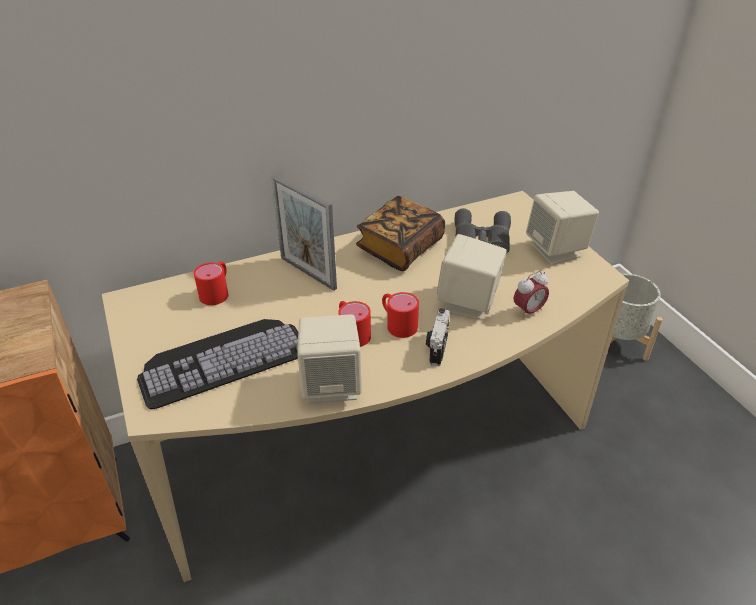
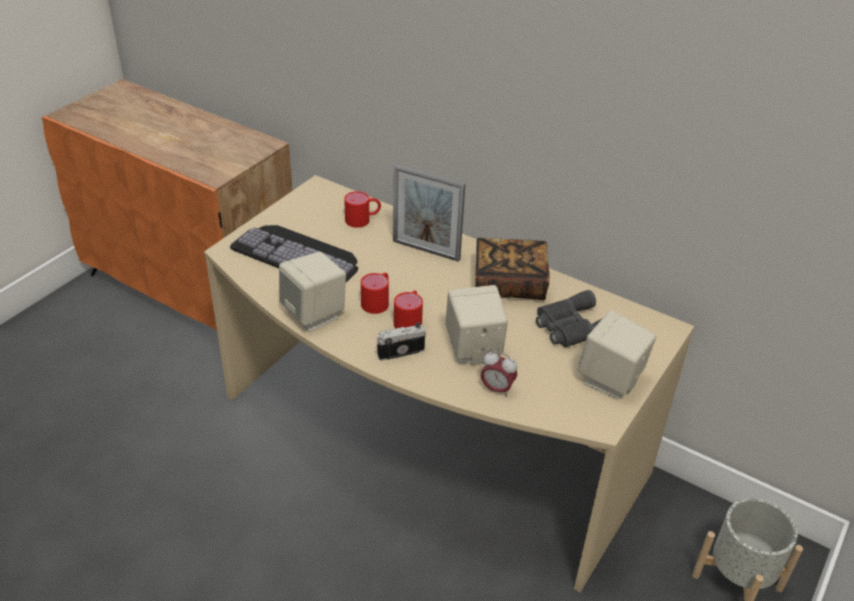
camera: 55 degrees right, 0 degrees up
picture frame [271,174,337,291] -> picture frame turned 75 degrees counterclockwise [393,164,465,262]

